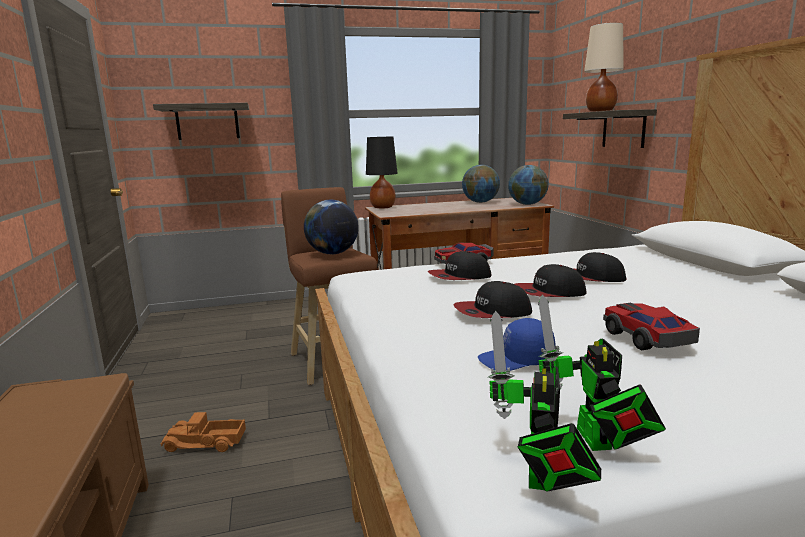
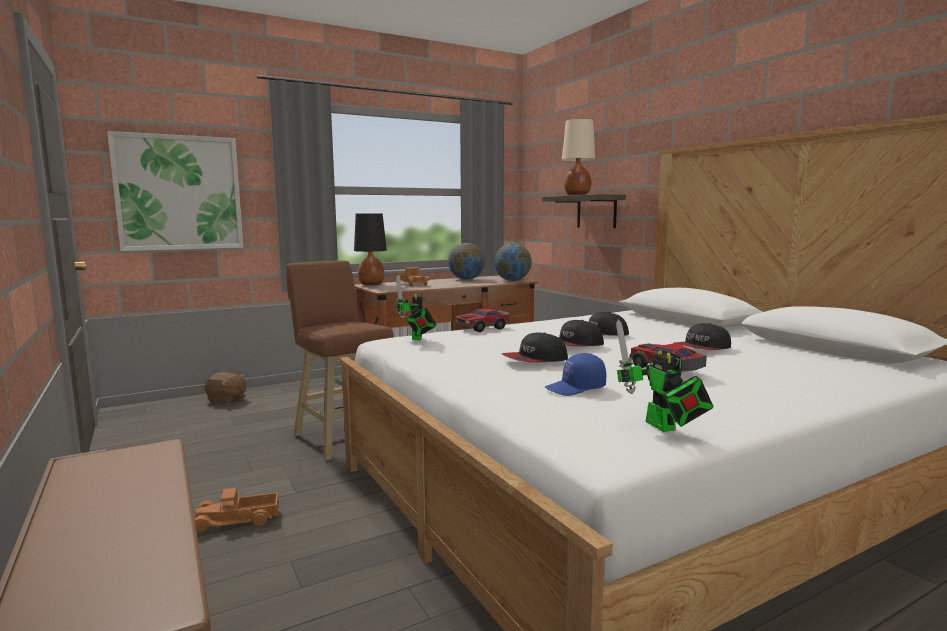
camera: 15 degrees left, 5 degrees down
shelf [153,103,249,140] -> picture [107,131,243,251]
globe [304,200,359,254] -> none
cap [428,251,491,280] -> cap moved to [675,323,731,350]
toy robot [488,311,602,492] -> toy robot moved to [396,275,437,340]
none -> brown plush toy [205,372,246,405]
none -> toy truck [394,267,430,287]

